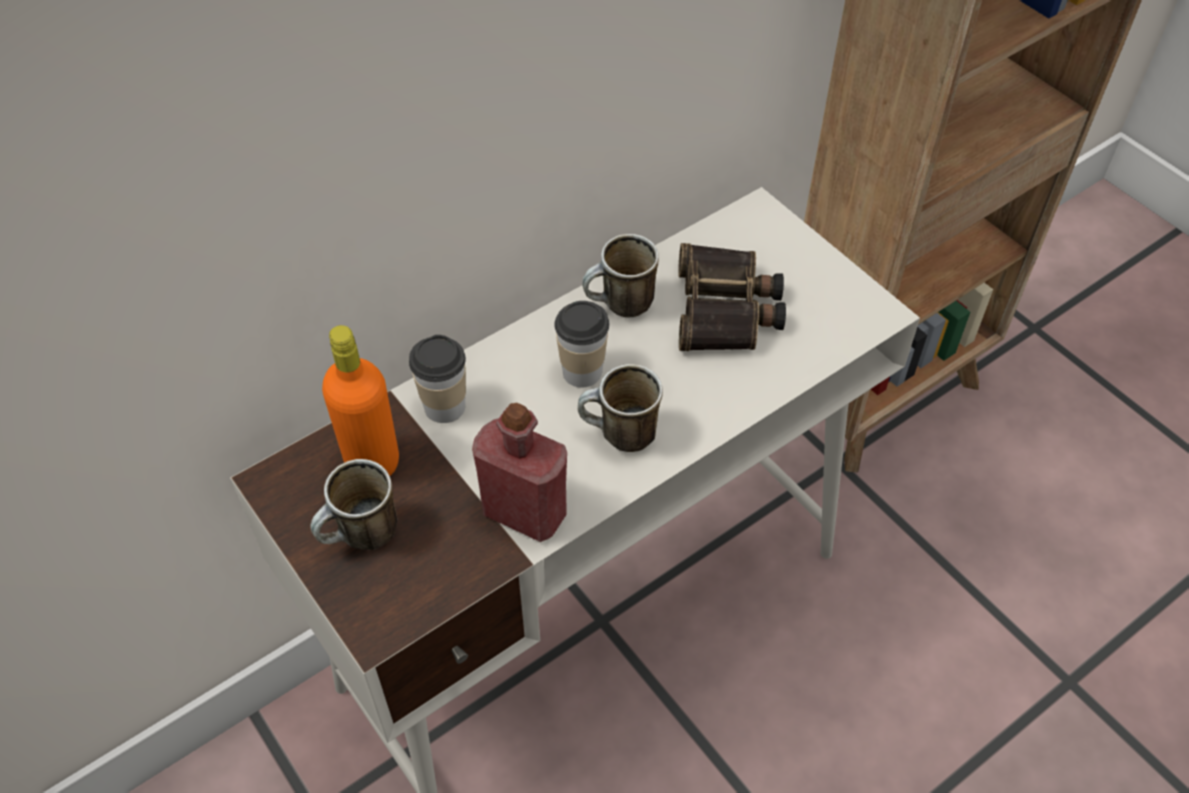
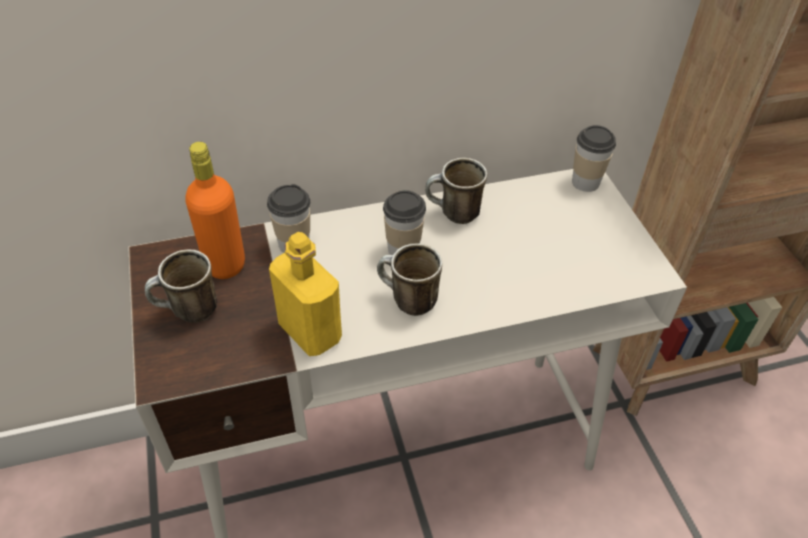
camera: 20 degrees right, 5 degrees down
red bottle [472,403,567,542] -> yellow bottle [269,232,342,356]
binoculars [678,243,786,351] -> none
none -> cup [572,125,616,192]

